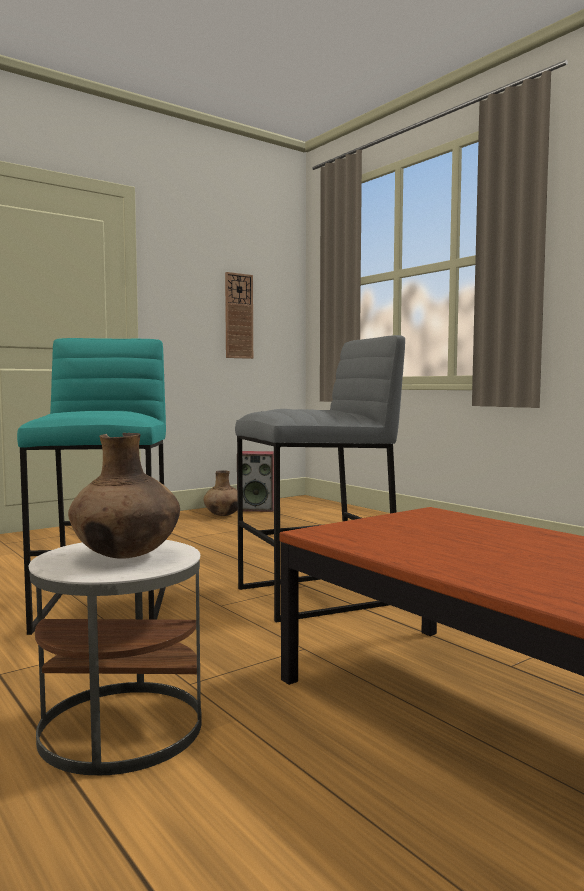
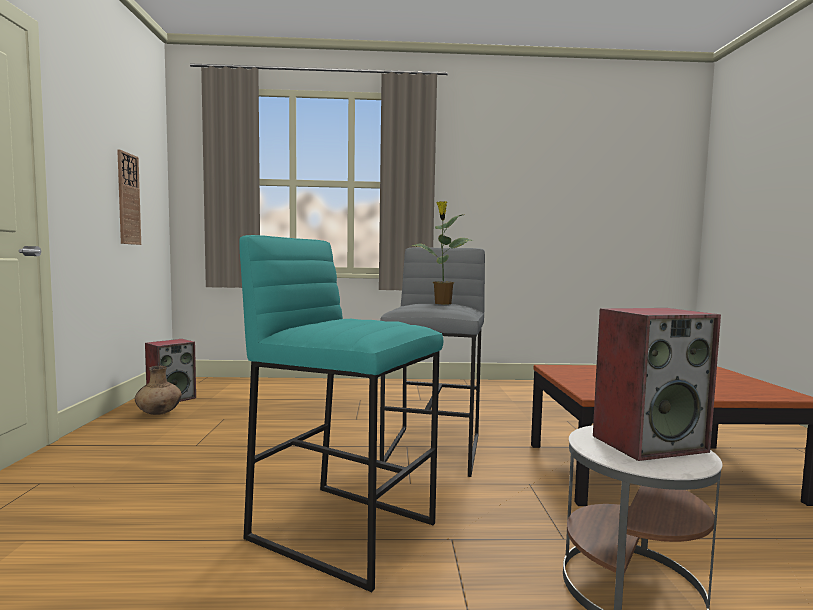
camera: 55 degrees left, 0 degrees up
brown vase [68,433,180,559] -> speaker [593,308,721,461]
none -> potted plant [411,201,473,304]

